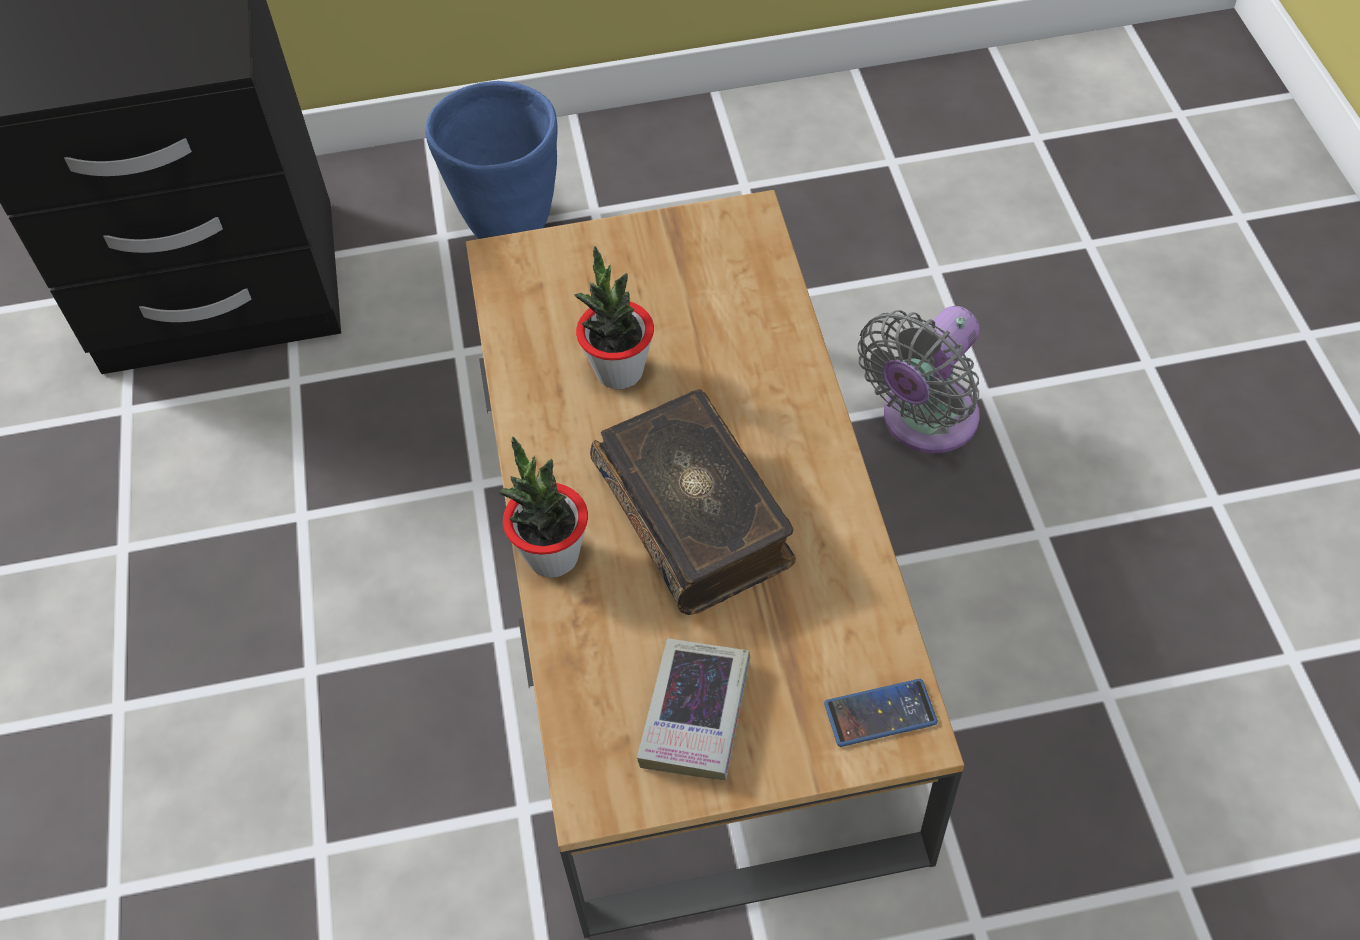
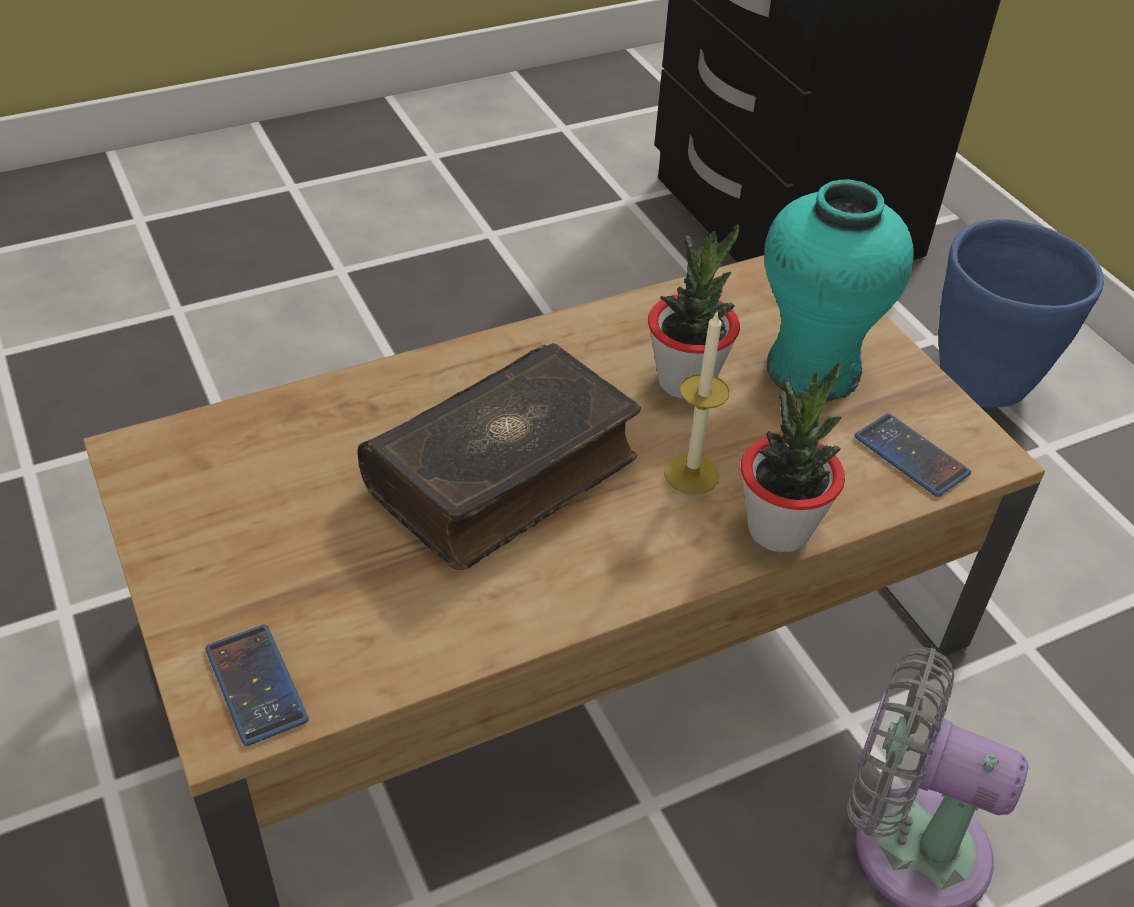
camera: 70 degrees right, 10 degrees down
potted plant [498,437,588,578] -> potted plant moved to [741,361,845,552]
book [637,638,750,780] -> none
none -> candle [664,312,730,494]
none -> turquoise vase [764,180,914,402]
none -> phone [854,413,971,497]

